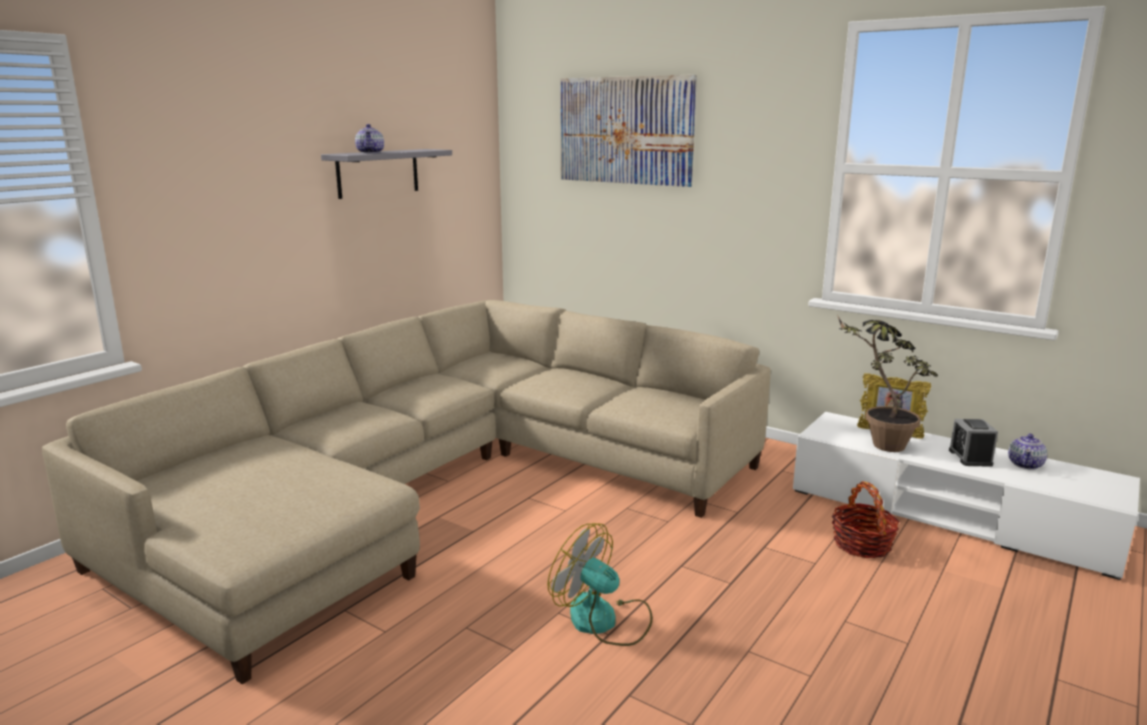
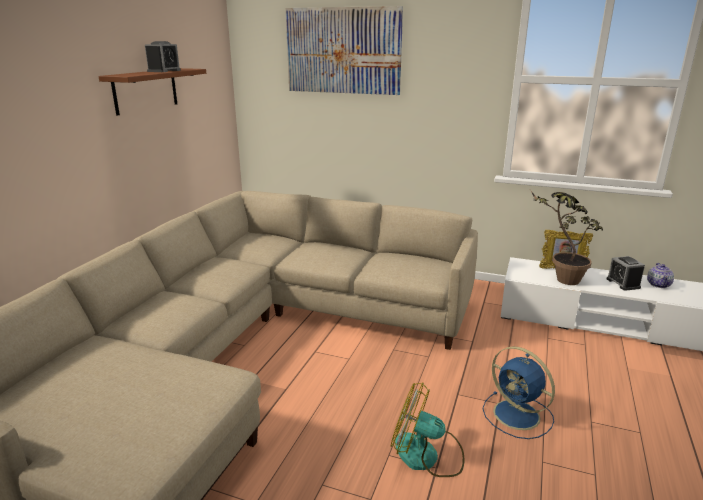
camera: 15 degrees left, 5 degrees up
grey shelf [321,149,452,199] -> brown shelf [98,68,206,116]
teapot [355,124,384,153] -> none
basket [832,481,899,558] -> none
none -> alarm clock [145,41,181,72]
none -> blue fan [483,346,555,439]

